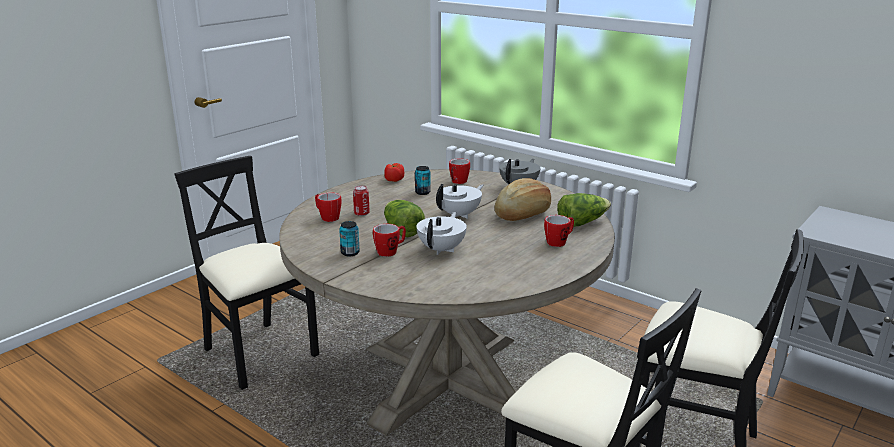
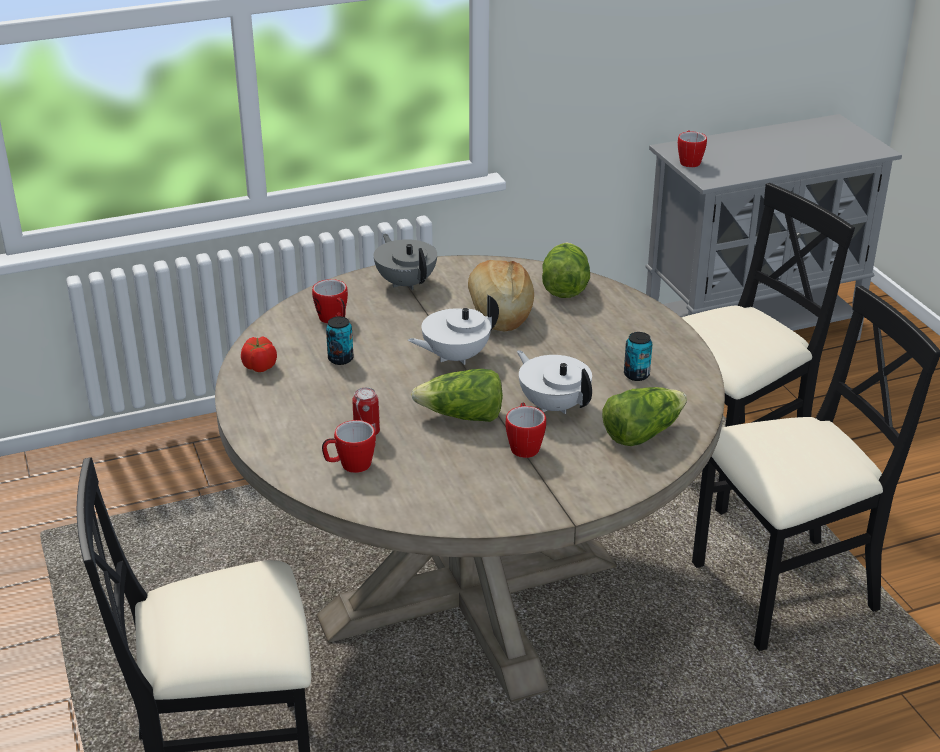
camera: 60 degrees left, 10 degrees up
can [339,221,360,257] -> can moved to [624,332,652,381]
white teapot [436,184,483,219] -> white teapot turned 105 degrees counterclockwise [408,295,499,365]
mug [544,215,574,247] -> mug moved to [678,130,707,167]
none -> lettuce [602,387,687,446]

